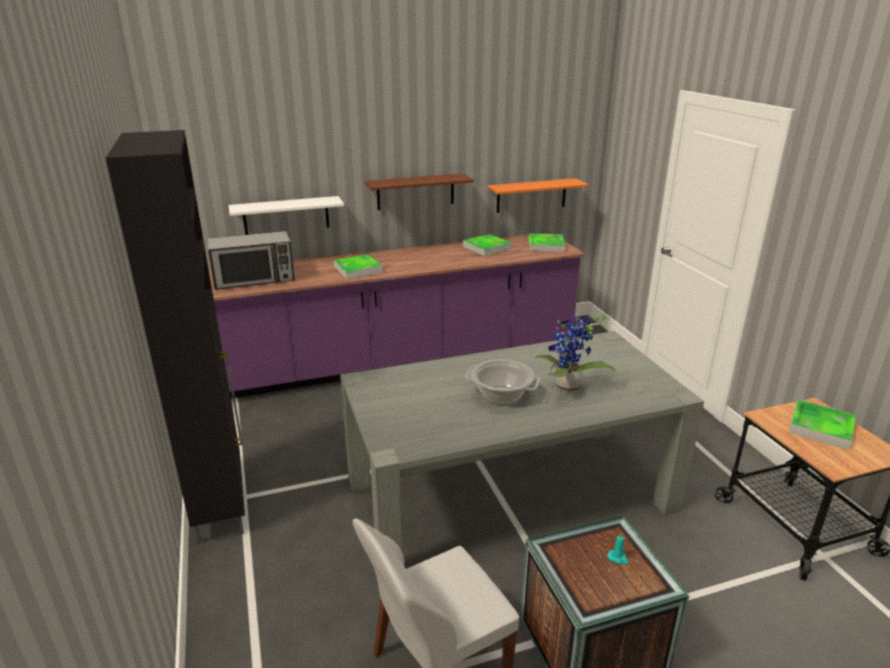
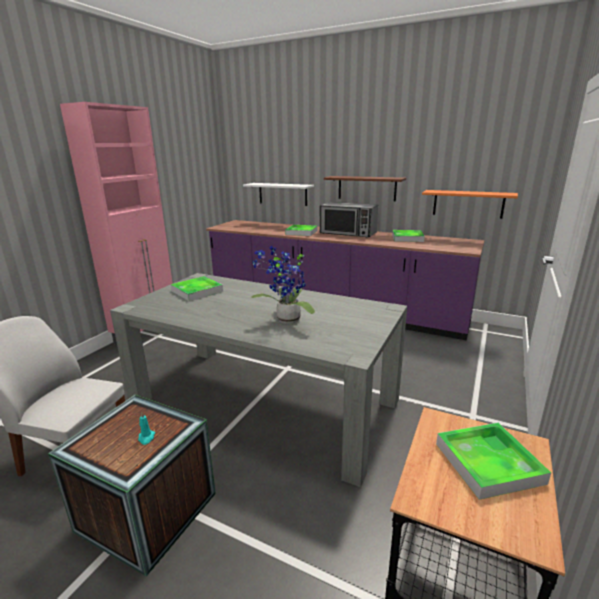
camera: 45 degrees right, 5 degrees down
black cabinet [106,130,245,544] -> pink cabinet [60,102,173,345]
microwave [208,231,295,290] -> microwave moved to [320,202,378,238]
cooking pot [465,359,540,404] -> none
tray [528,234,565,252] -> tray moved to [171,276,223,301]

